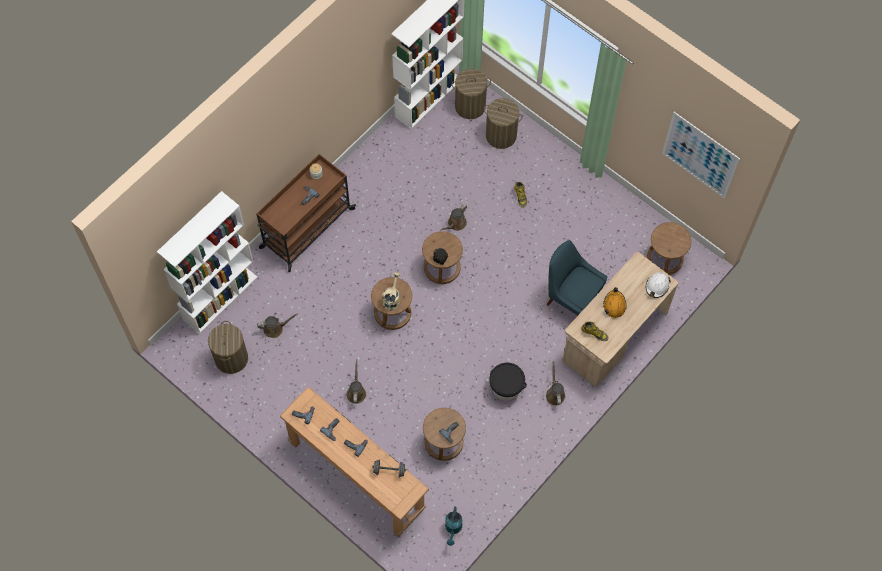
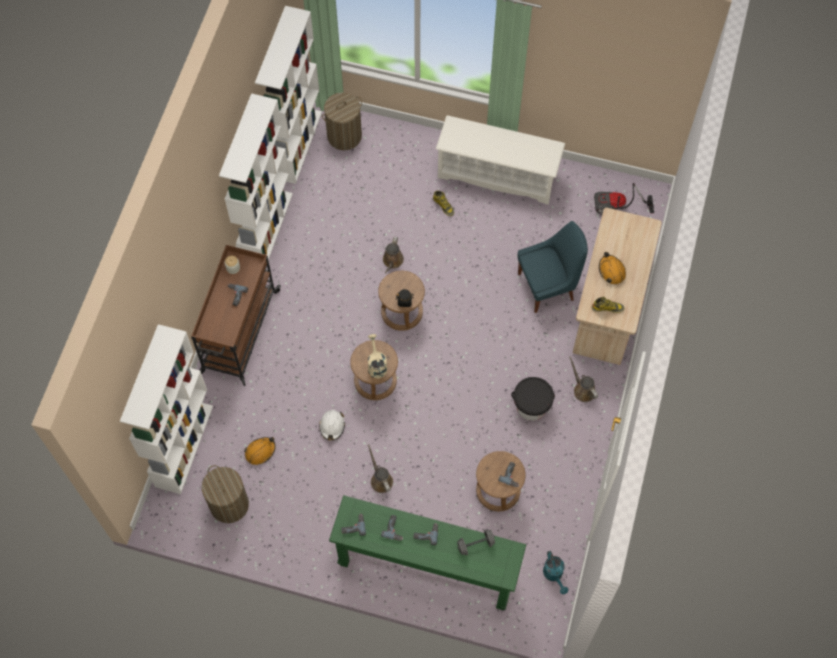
camera: 25 degrees left, 0 degrees up
brown watering can [257,313,298,338] -> orange hard hat [244,437,276,465]
brown console table [280,387,429,537] -> green console table [329,495,526,610]
laundry basket [484,98,523,149] -> none
blue chair [547,240,607,317] -> blue chair turned 150 degrees clockwise [518,221,588,313]
white hard hat [646,272,671,298] -> white hard hat moved to [319,410,345,441]
brown stool [647,222,691,275] -> vacuum cleaner [594,183,654,214]
picture [662,112,740,199] -> none
none -> white bookcase [219,93,293,260]
none -> white shoe rack [436,115,565,205]

